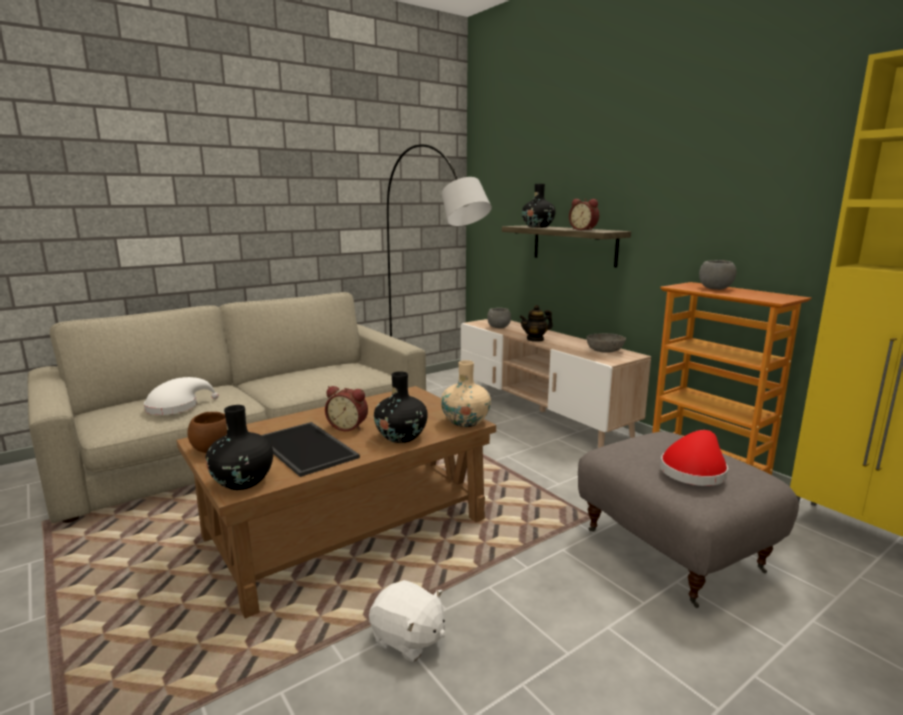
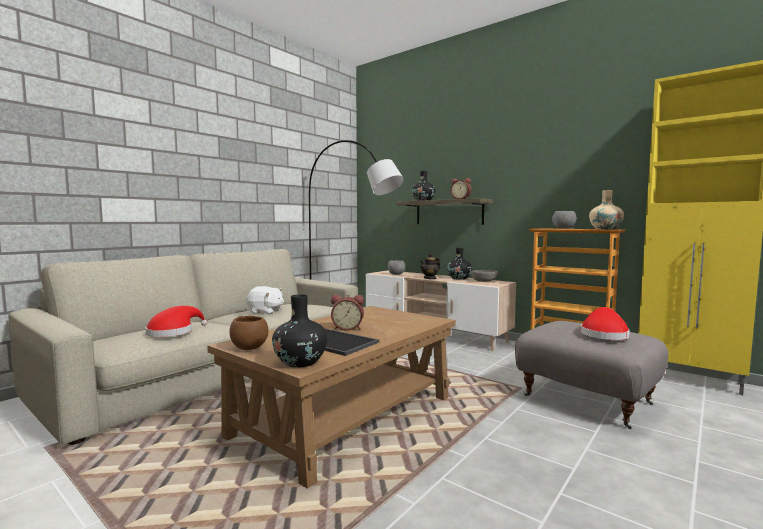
camera: 15 degrees left, 10 degrees down
white hat [144,377,219,415] -> red hat [146,306,207,337]
white plush toy [369,580,445,662] -> white plush toy moved to [246,286,284,314]
black vase [374,372,428,443] -> black vase moved to [447,248,472,280]
beige vase [441,360,491,427] -> beige vase moved to [589,190,624,229]

